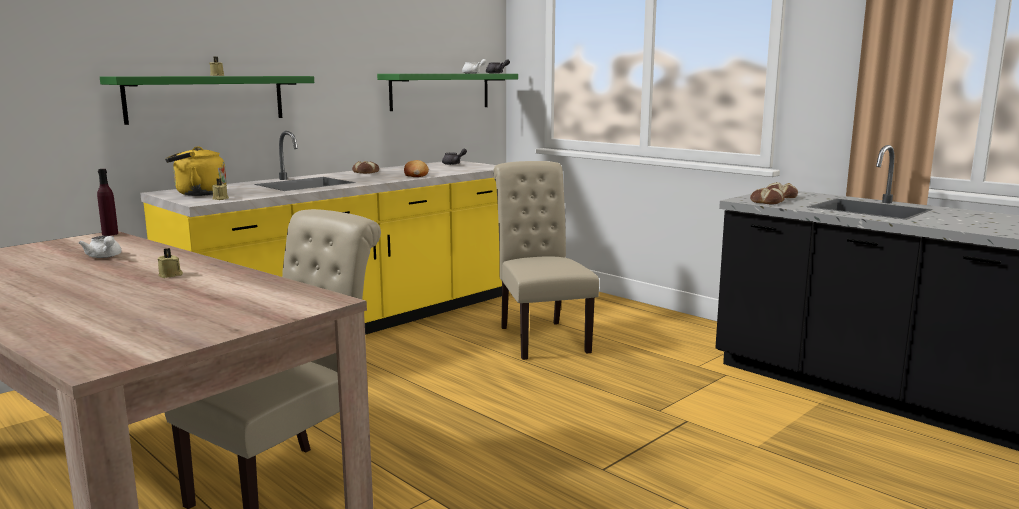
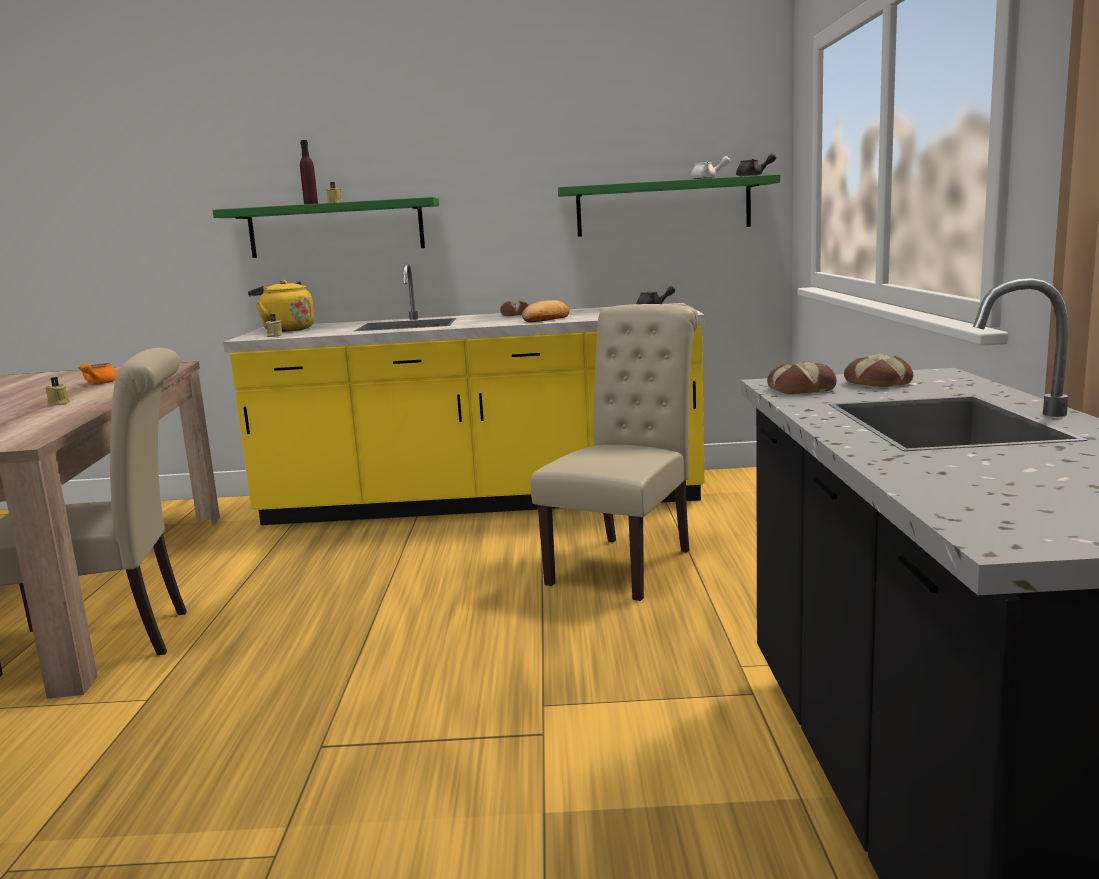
camera: 45 degrees right, 0 degrees up
white teapot [79,236,122,258] -> orange teapot [78,363,117,384]
purple bottle [97,169,118,236] -> purple bottle moved to [300,140,318,204]

